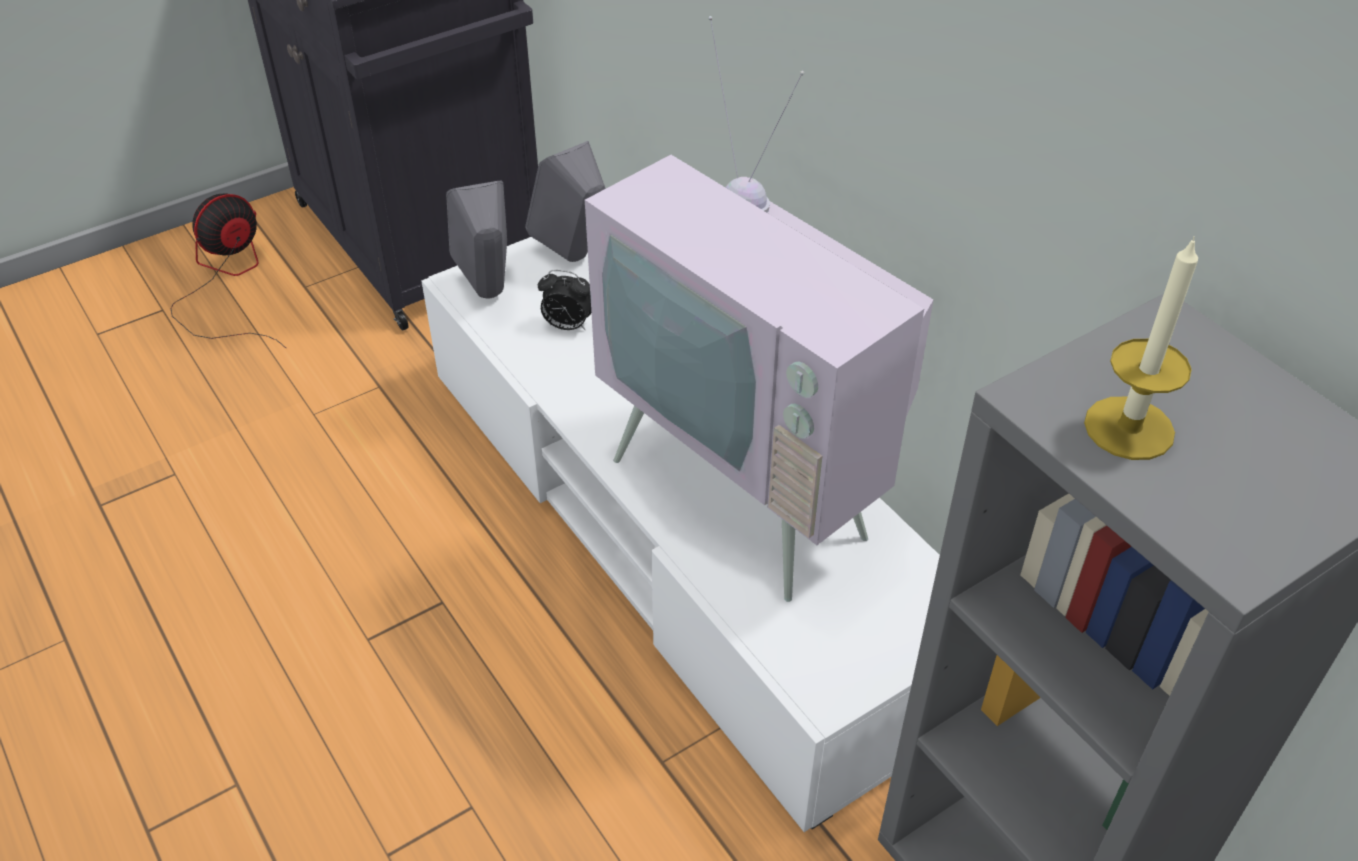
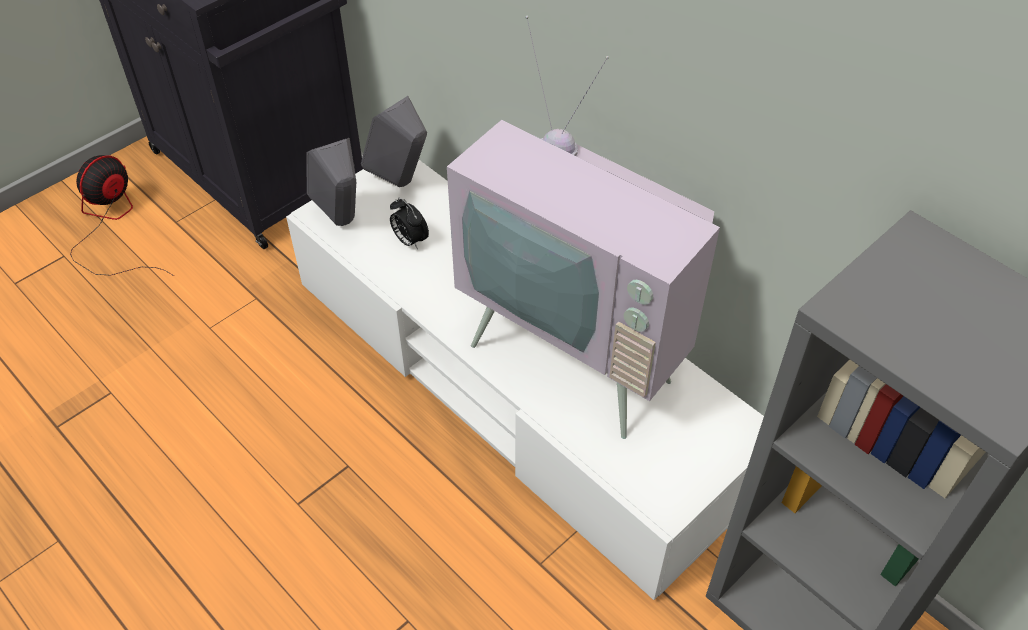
camera: 10 degrees left, 5 degrees up
alarm clock [538,270,591,330] -> alarm clock turned 45 degrees clockwise [390,198,429,250]
candle [1084,236,1198,460] -> none

